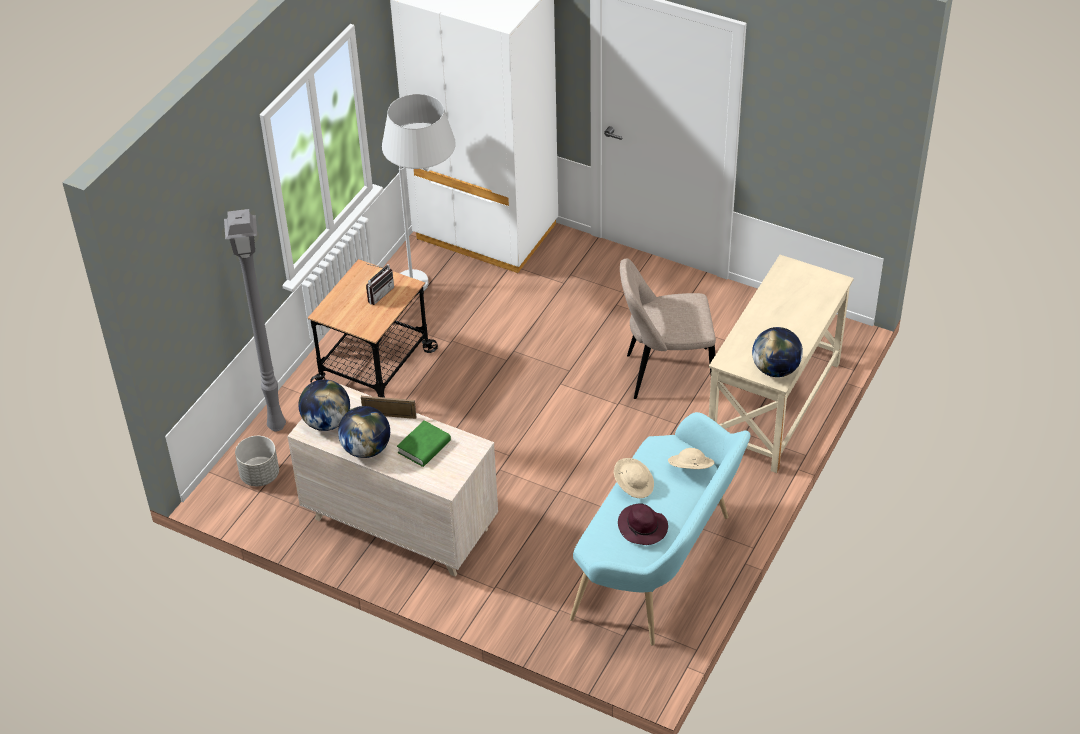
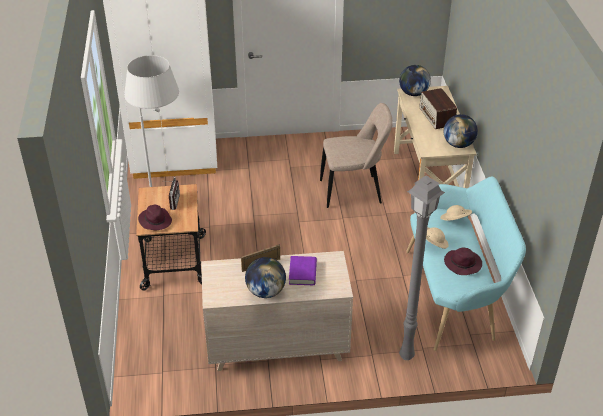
camera: 35 degrees left, 5 degrees down
grey floor lamp [224,209,286,431] -> grey floor lamp moved to [399,176,445,360]
grey planter [235,436,279,486] -> none
globe [298,379,350,431] -> globe moved to [399,65,431,96]
green book [397,420,451,467] -> purple book [289,256,317,285]
beige chair [620,259,716,399] -> beige chair turned 150 degrees counterclockwise [320,103,393,208]
none -> purple hat [138,205,172,230]
none -> radio [419,88,457,129]

